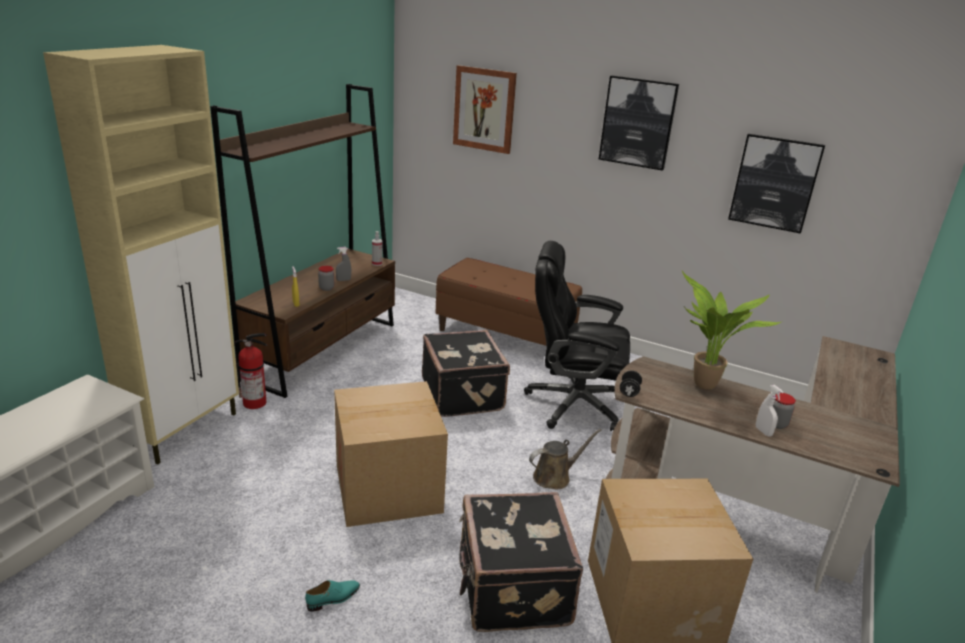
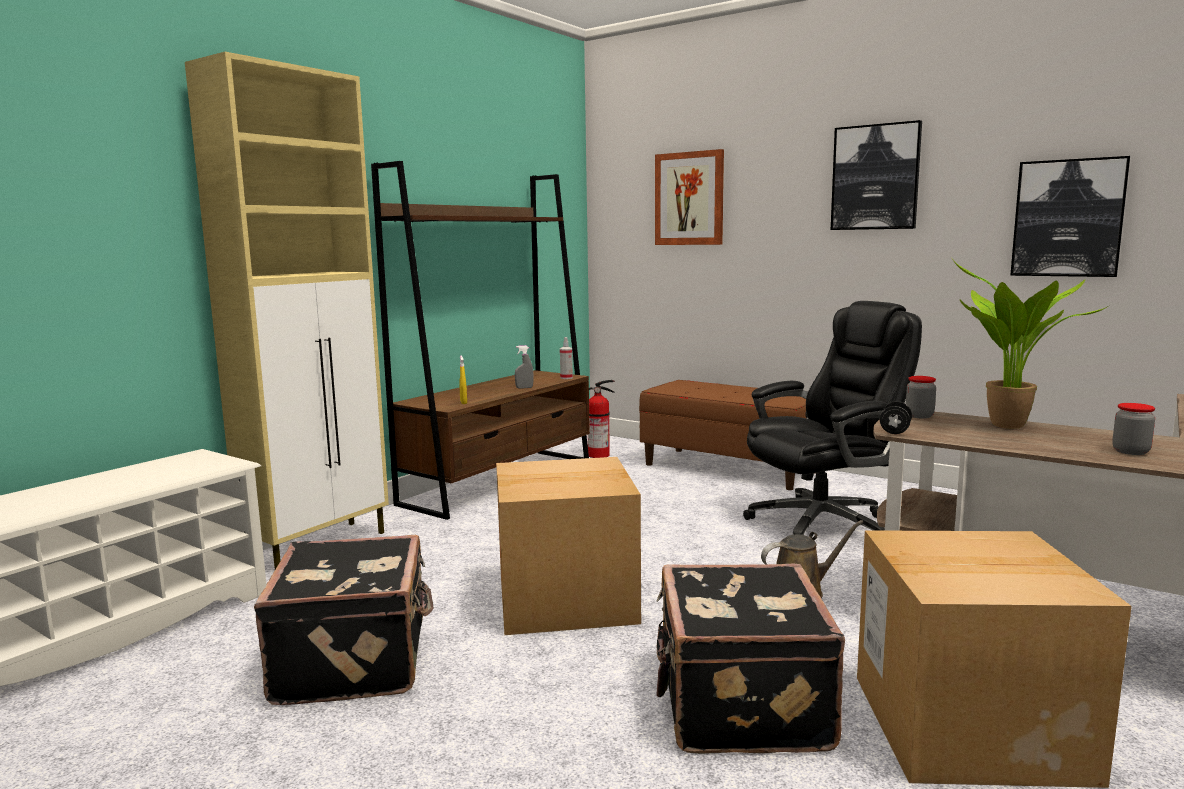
camera: 10 degrees right, 15 degrees down
fire extinguisher [234,333,268,409] -> fire extinguisher moved to [588,380,615,458]
turquoise shoe [305,580,360,612] -> none
jar [318,266,334,291] -> jar moved to [906,376,936,418]
black suitcase [422,330,510,417] -> black suitcase moved to [254,535,434,705]
black office chair [524,241,630,431] -> black office chair turned 135 degrees clockwise [743,301,922,535]
white spray bottle [756,385,784,437] -> none

